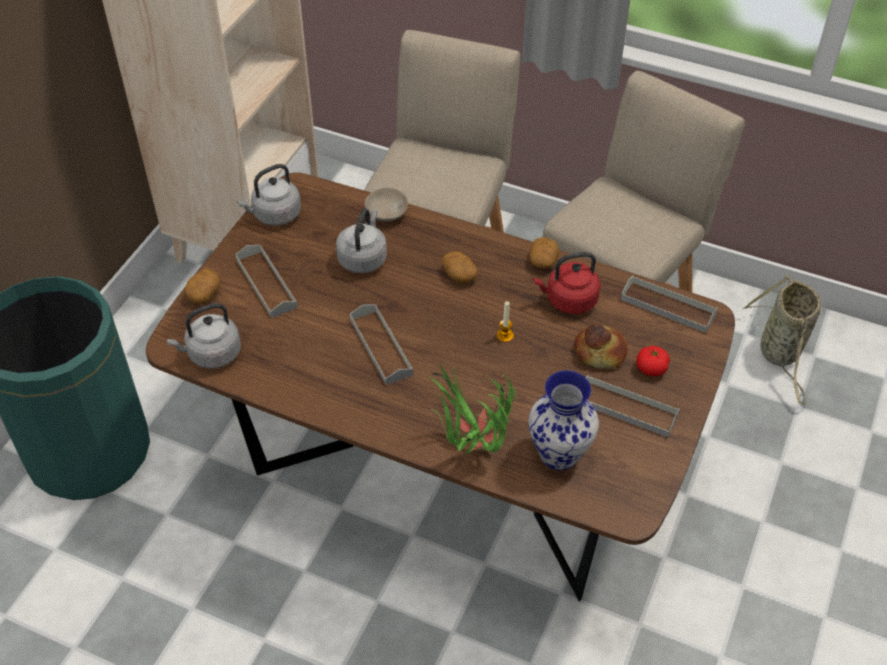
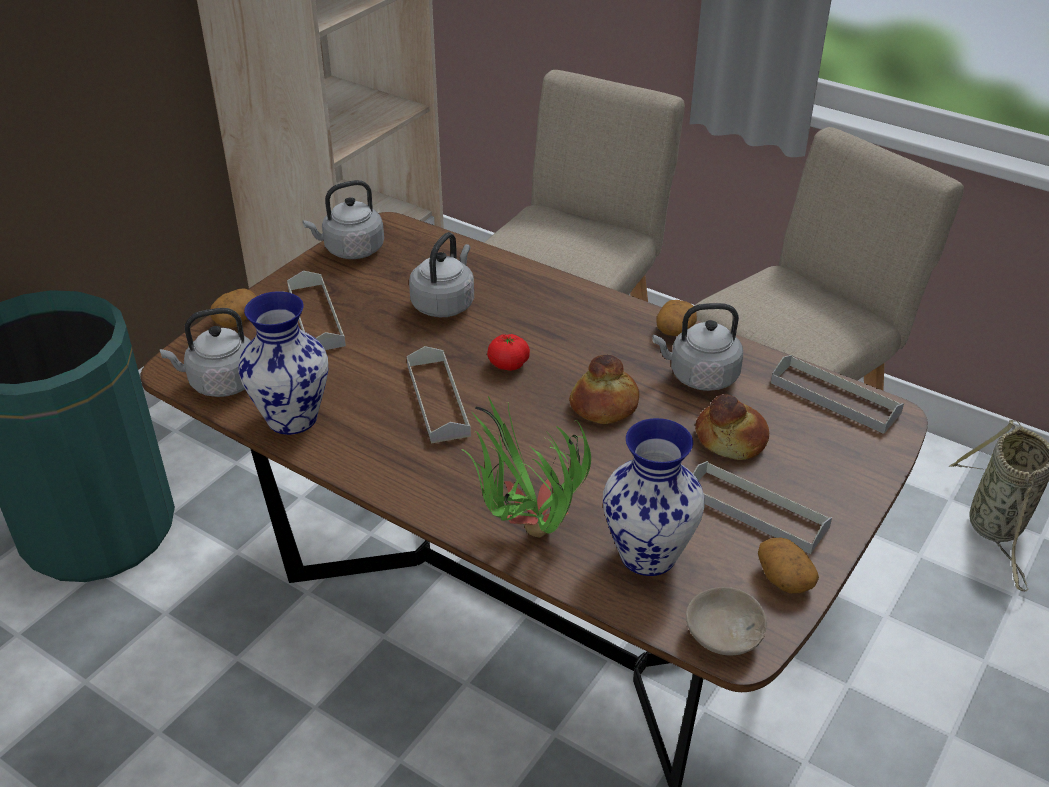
camera: 10 degrees right, 10 degrees down
beige bowl [365,188,408,222] -> beige bowl moved to [686,587,767,656]
potato [442,251,478,283] -> potato moved to [758,538,819,593]
candle [497,301,514,342] -> bread [569,355,639,424]
red kettle [533,252,601,314] -> grey kettle [652,303,743,391]
tomato [636,346,670,376] -> tomato moved to [487,334,530,371]
none -> vase [238,291,328,435]

